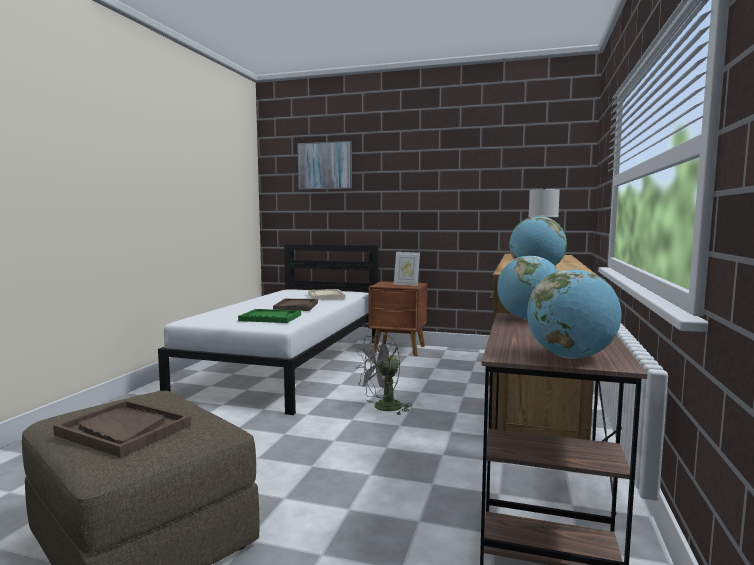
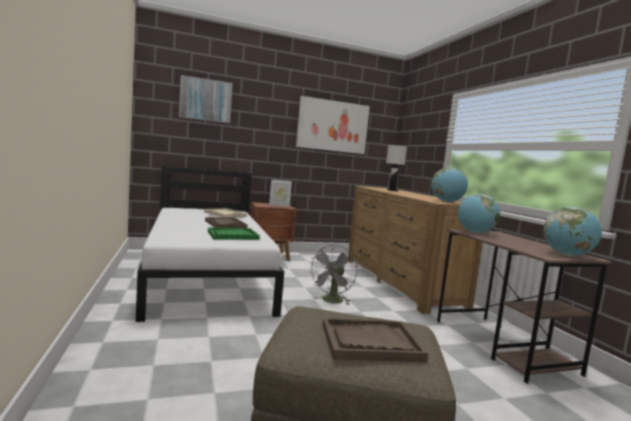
camera: 35 degrees left, 0 degrees up
none -> picture [296,96,370,154]

